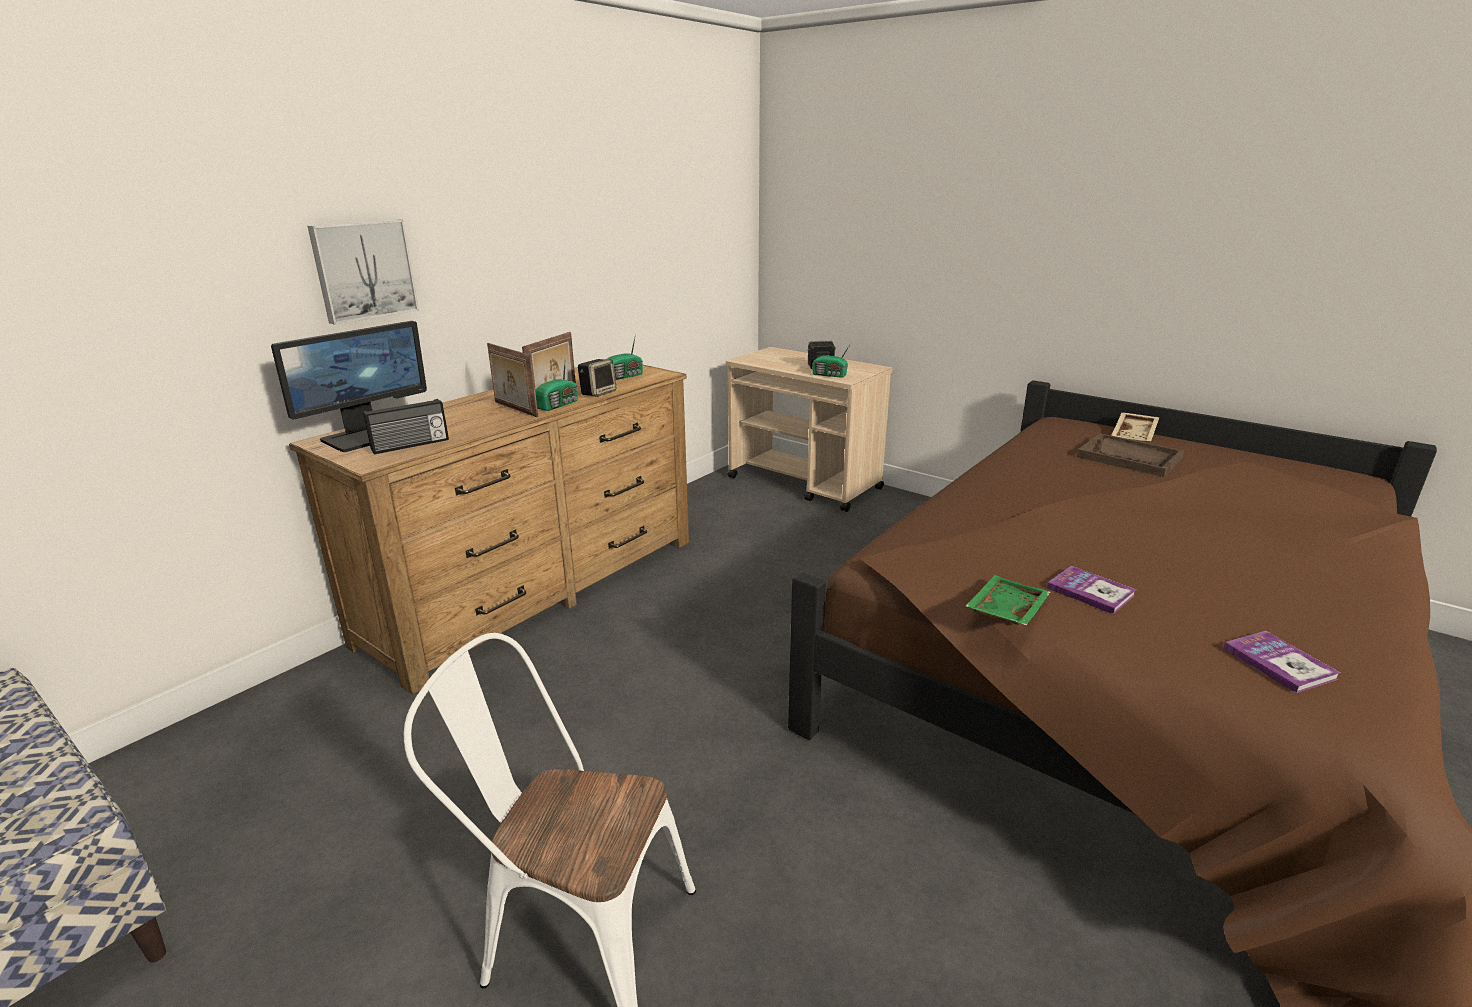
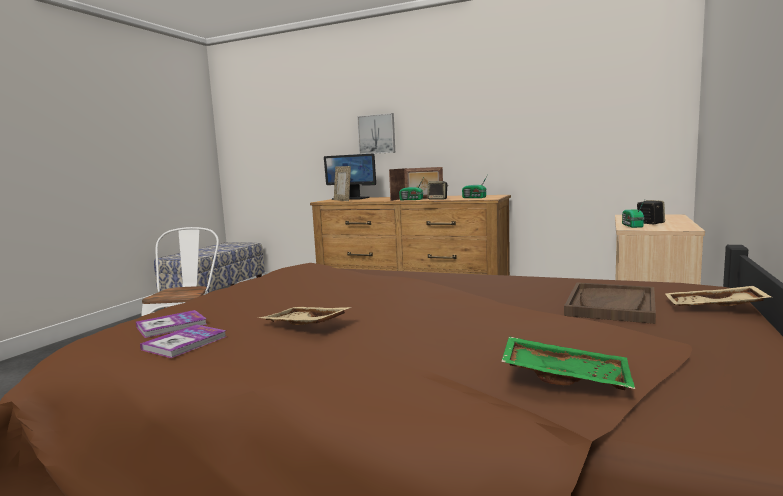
camera: 75 degrees right, 15 degrees down
radio [363,399,449,454] -> picture frame [334,166,351,201]
green tray [965,575,1051,625] -> green tray moved to [501,336,635,390]
book [1047,566,1136,614] -> book moved to [140,324,226,358]
none -> beige tray [259,307,352,325]

